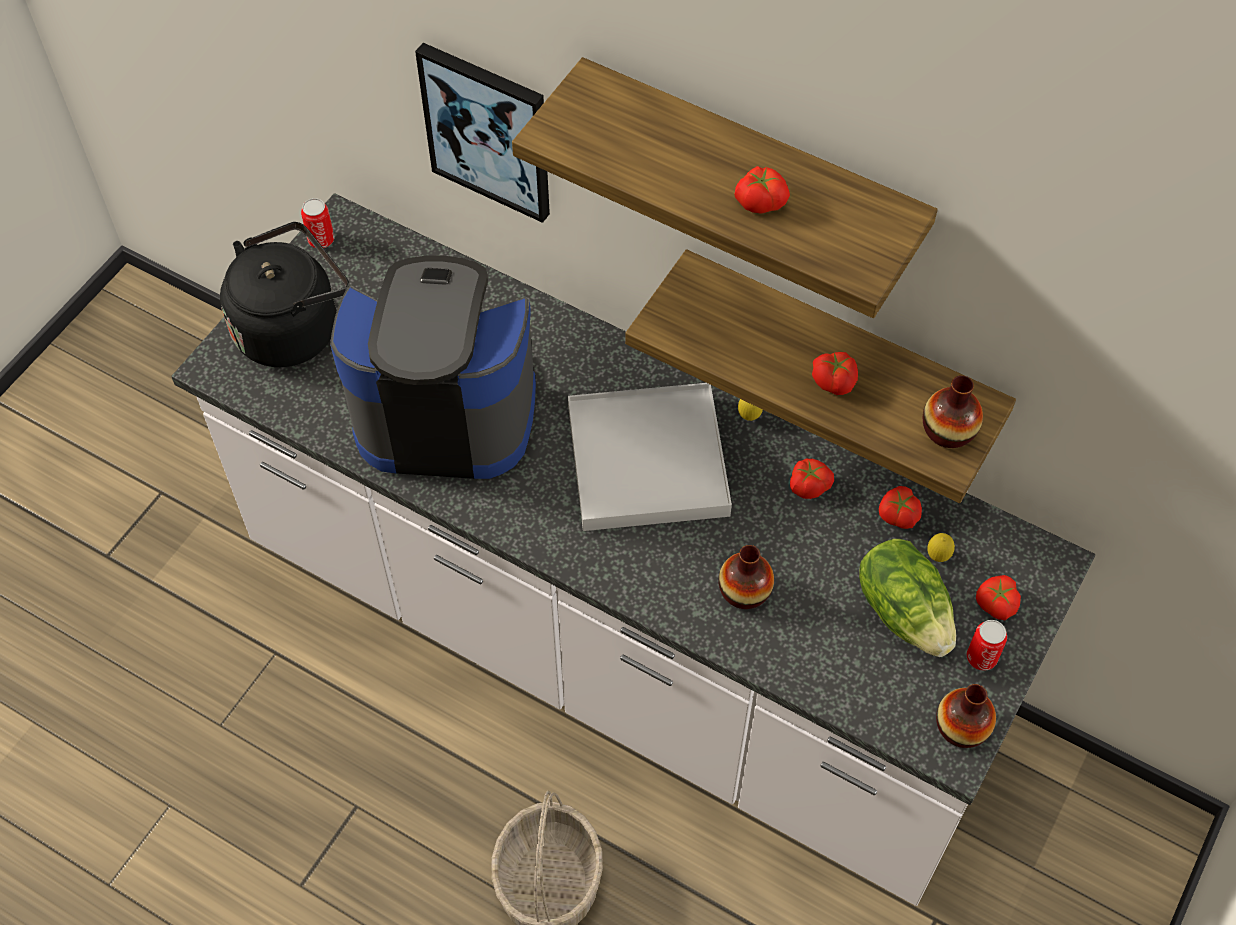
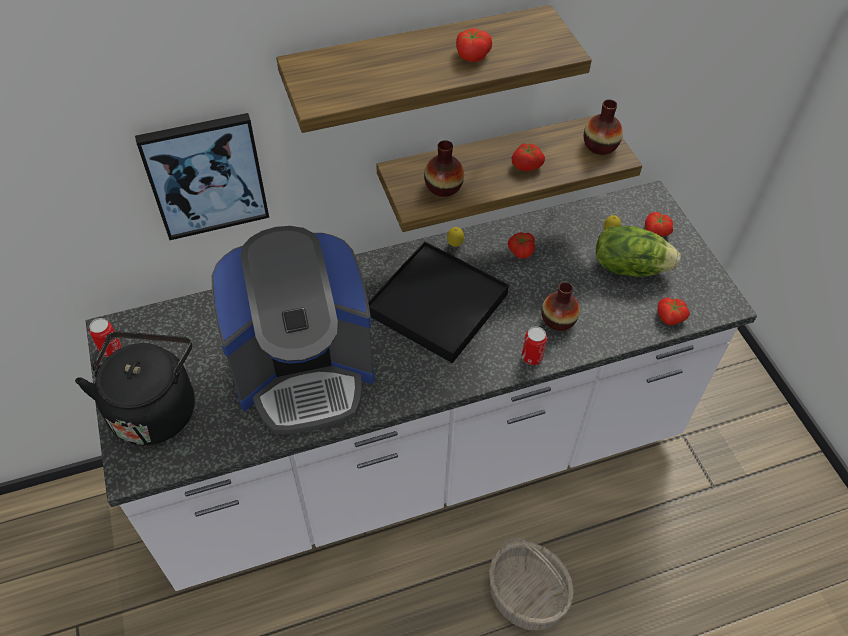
camera: 50 degrees left, 5 degrees down
coffee machine [330,256,536,479] -> coffee machine turned 150 degrees counterclockwise [211,226,375,434]
white tray [568,383,732,531] -> black tray [368,241,509,363]
tomato [879,486,922,529] -> tomato moved to [657,297,690,325]
vase [936,684,996,748] -> vase moved to [424,140,464,197]
can [967,620,1007,671] -> can moved to [522,327,547,365]

